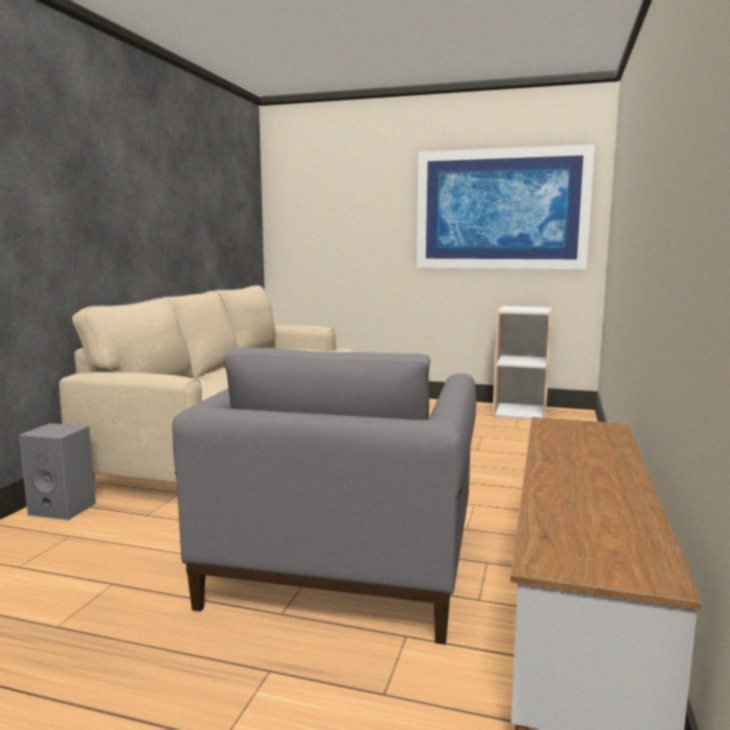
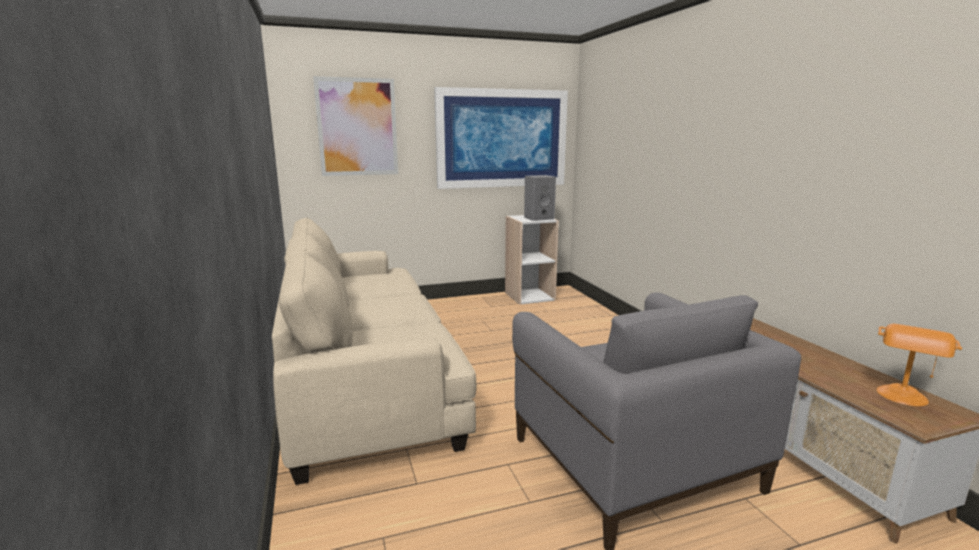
camera: 35 degrees left, 5 degrees up
grey speaker [19,423,96,520] -> grey speaker moved to [524,175,556,221]
none -> picture [313,76,398,176]
none -> orange table lamp [877,324,962,406]

